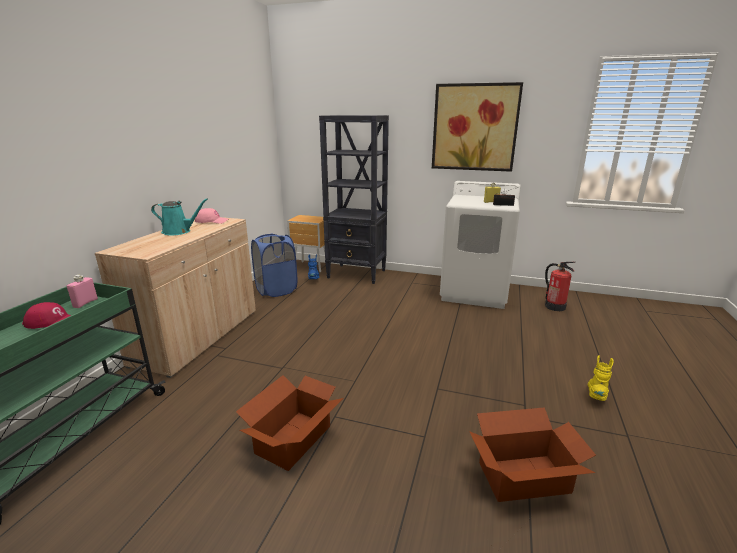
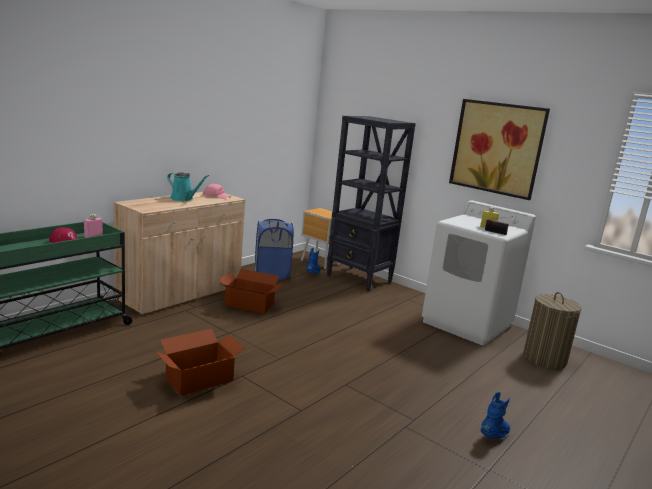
camera: 20 degrees right, 5 degrees down
cardboard box [469,407,596,502] -> cardboard box moved to [218,269,283,314]
fire extinguisher [545,262,576,311] -> laundry basket [523,292,582,369]
yellow boot [588,355,614,401] -> blue boot [481,392,510,438]

